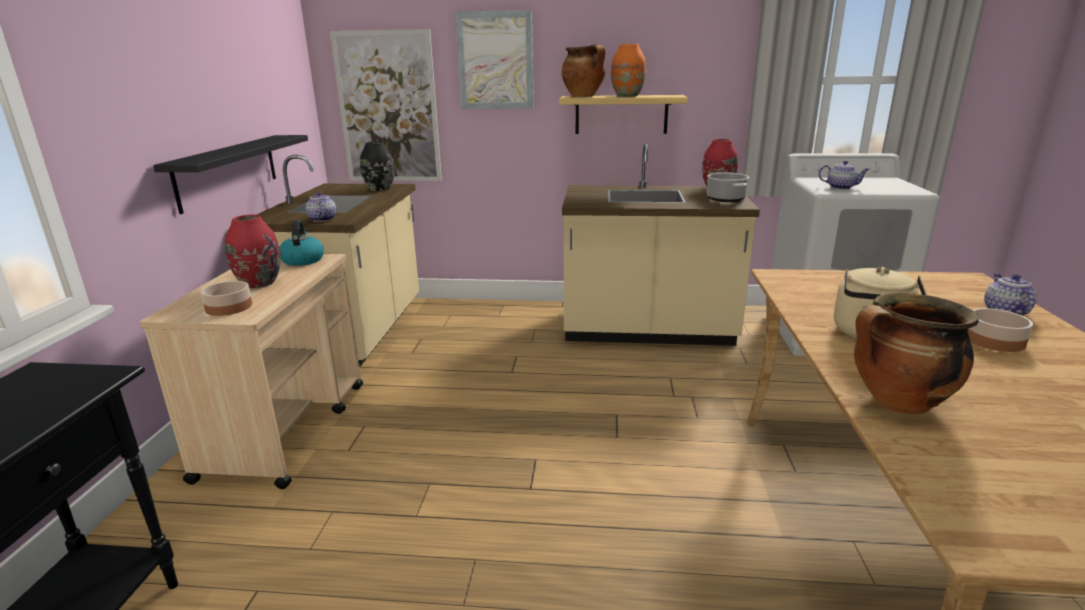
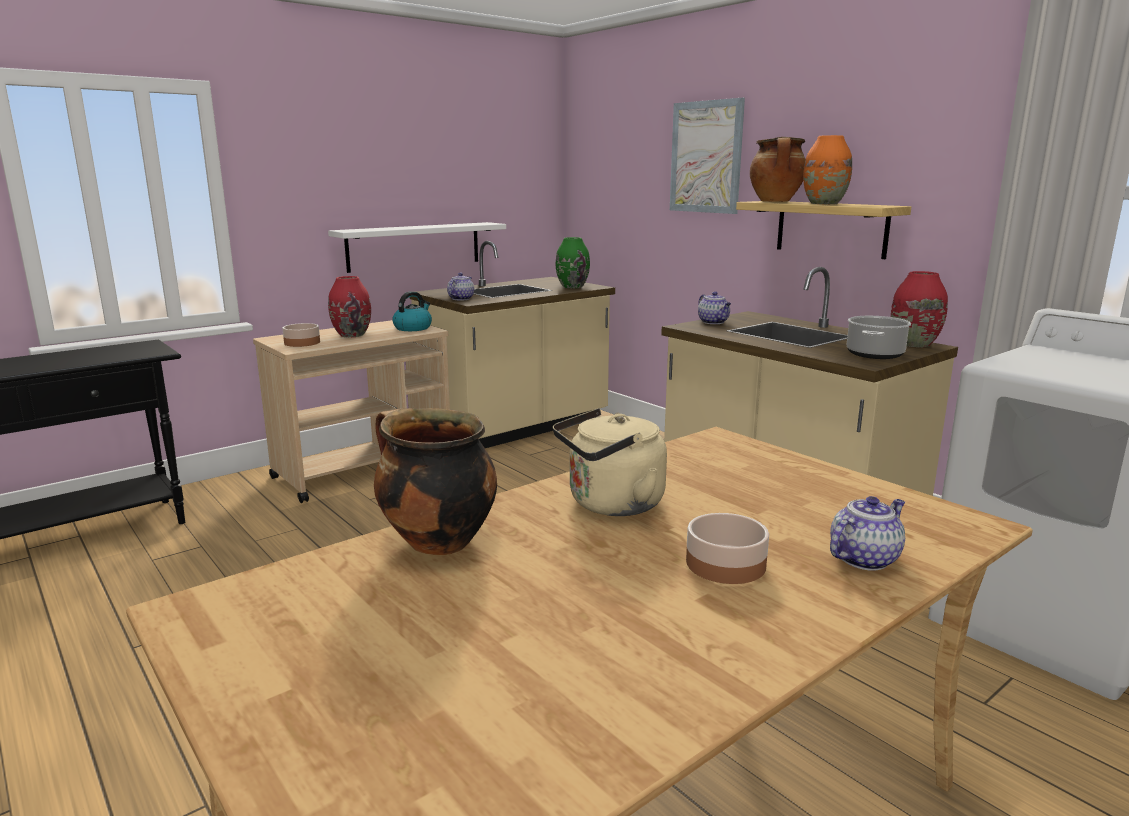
camera: 45 degrees right, 5 degrees down
black shelf [153,135,308,214] -> white shelf [328,222,506,273]
picture [330,29,442,181] -> none
black vase [360,141,395,191] -> green vase [556,237,590,288]
teapot [819,161,869,189] -> teapot moved to [698,291,731,324]

